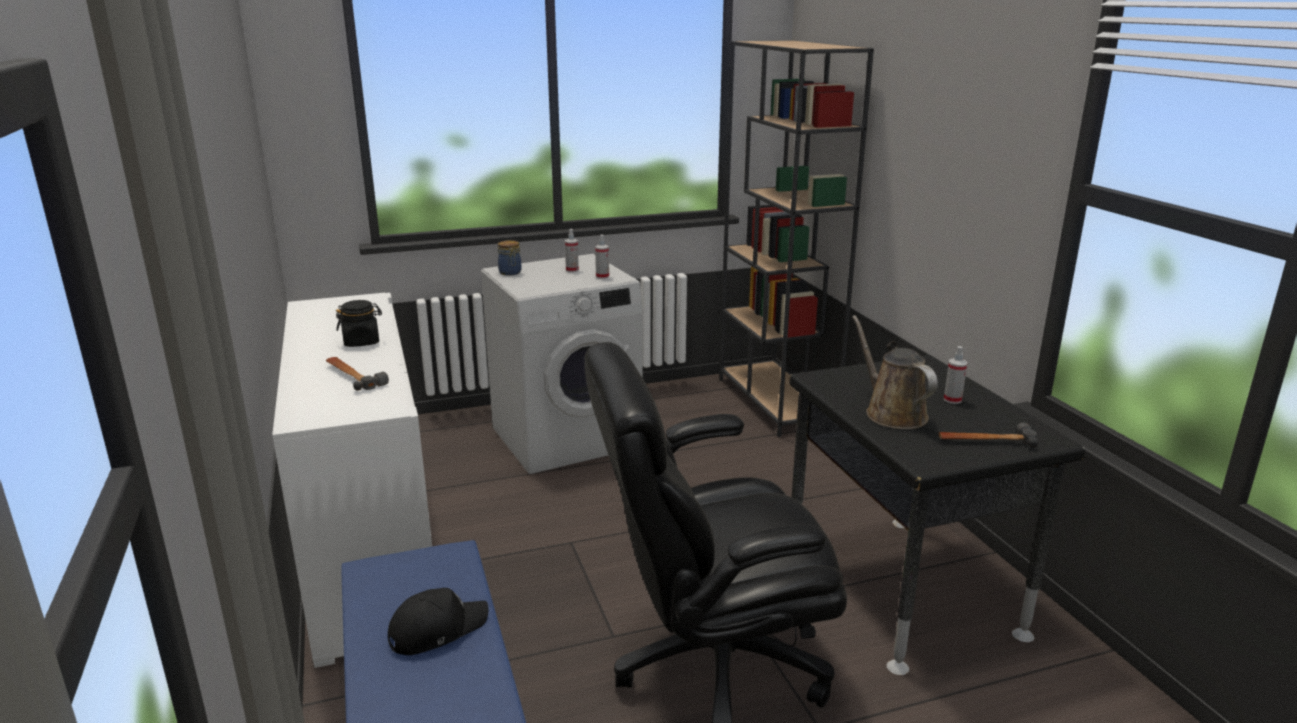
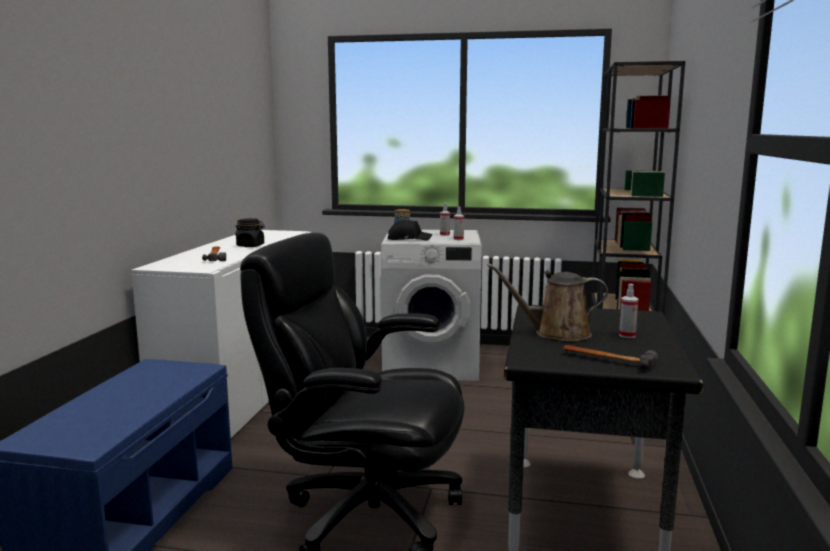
camera: 30 degrees right, 10 degrees down
black cap [388,588,489,655] -> black cap moved to [388,220,432,240]
brown watering can [852,315,938,429] -> brown watering can turned 90 degrees counterclockwise [487,263,608,341]

